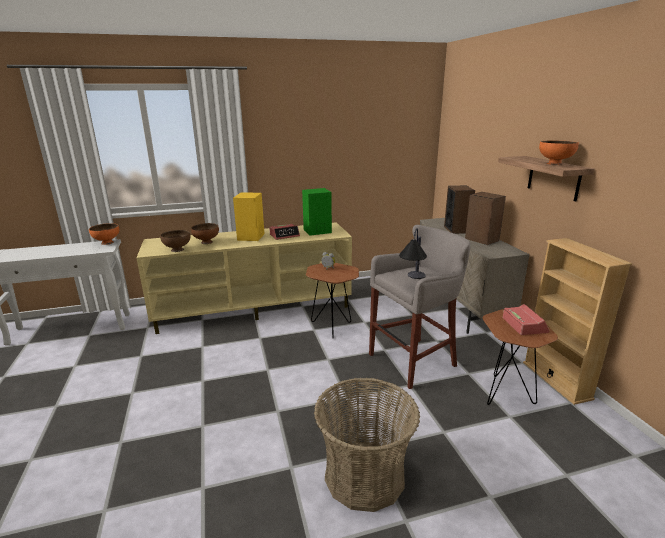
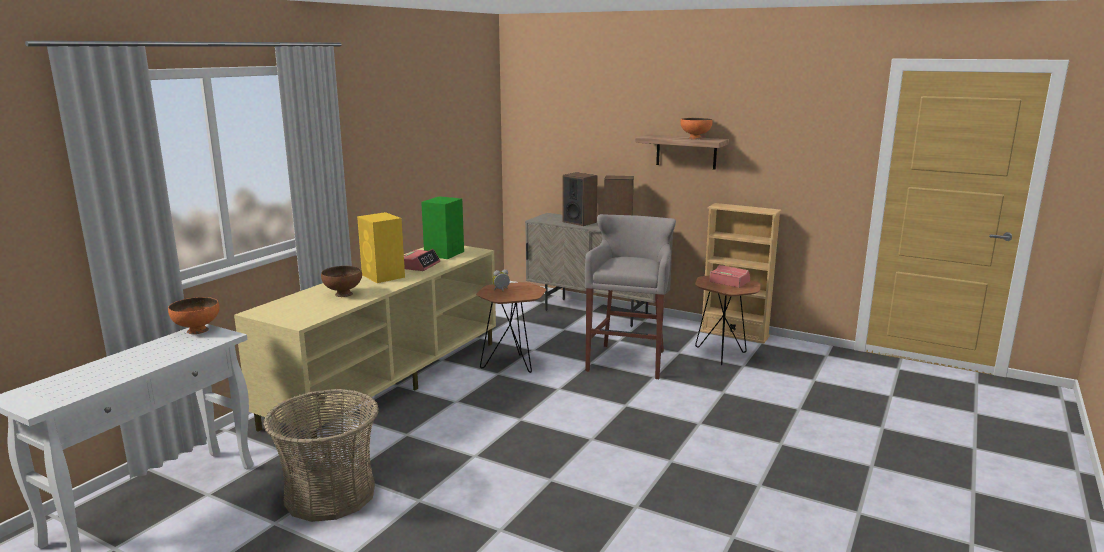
camera: 45 degrees left, 5 degrees down
brown bowl [160,230,191,252] -> none
basket [314,378,420,512] -> basket moved to [263,389,379,522]
table lamp [399,228,427,279] -> none

